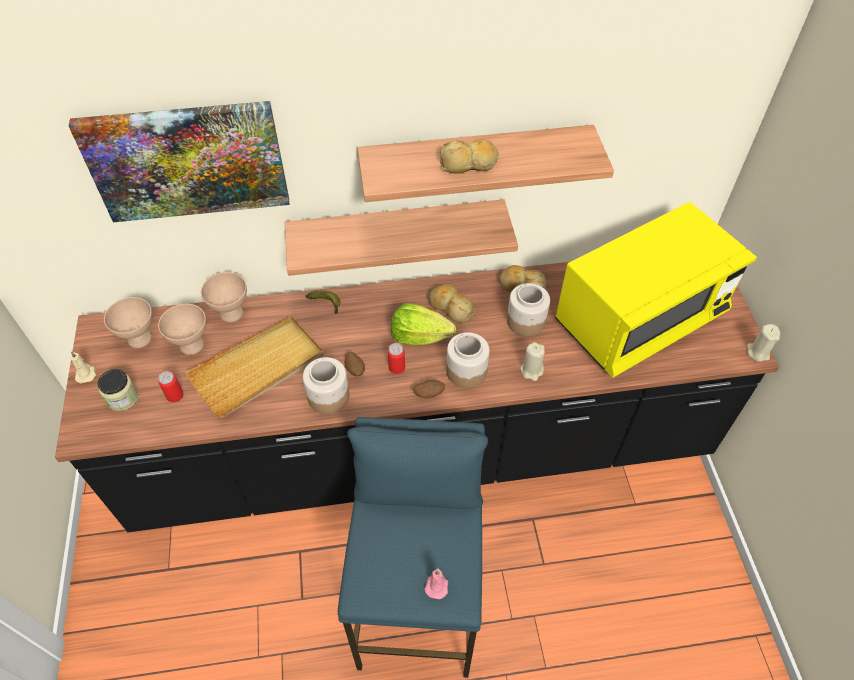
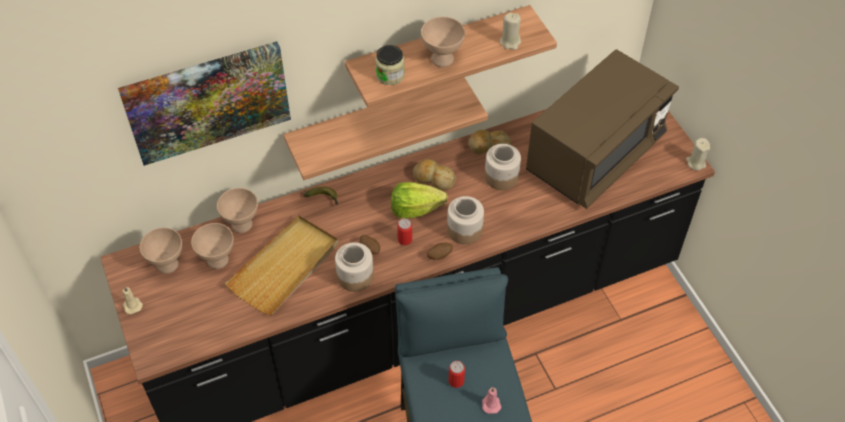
camera: 15 degrees left, 0 degrees up
jar [98,369,138,411] -> jar moved to [375,45,405,85]
can [158,371,184,402] -> can moved to [449,361,465,388]
bread [440,139,499,174] -> beige bowl [421,17,465,67]
beige candle [520,342,545,381] -> beige candle moved to [500,12,521,50]
yellow microwave [555,202,757,378] -> brown microwave [526,49,679,209]

